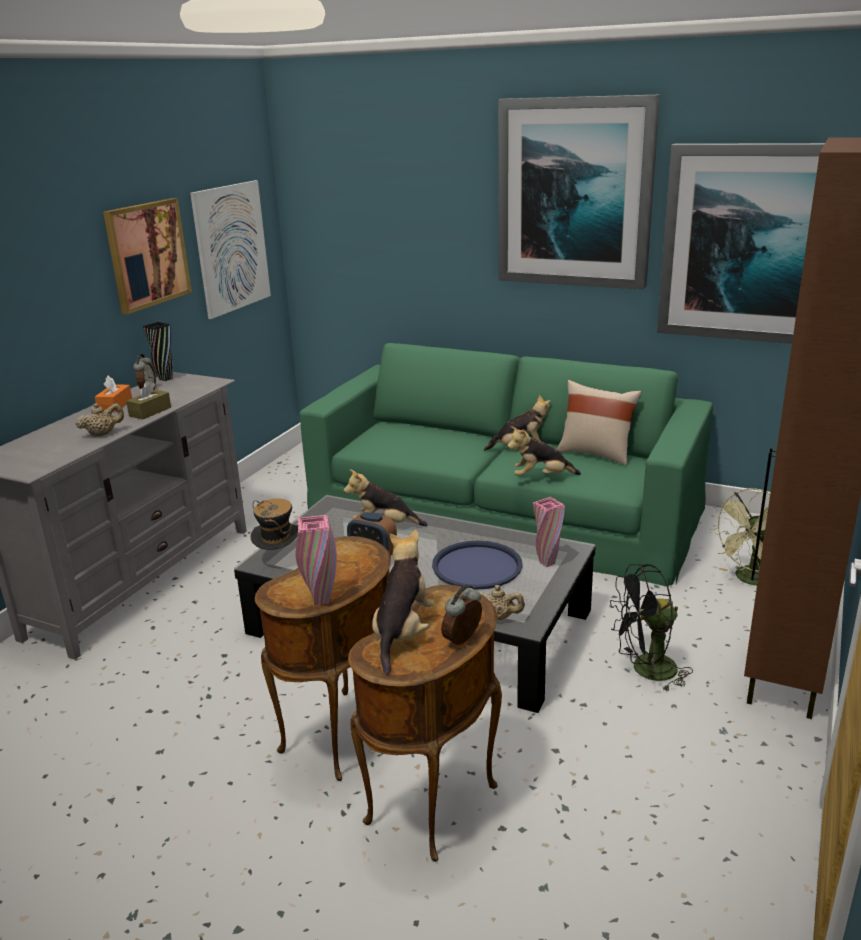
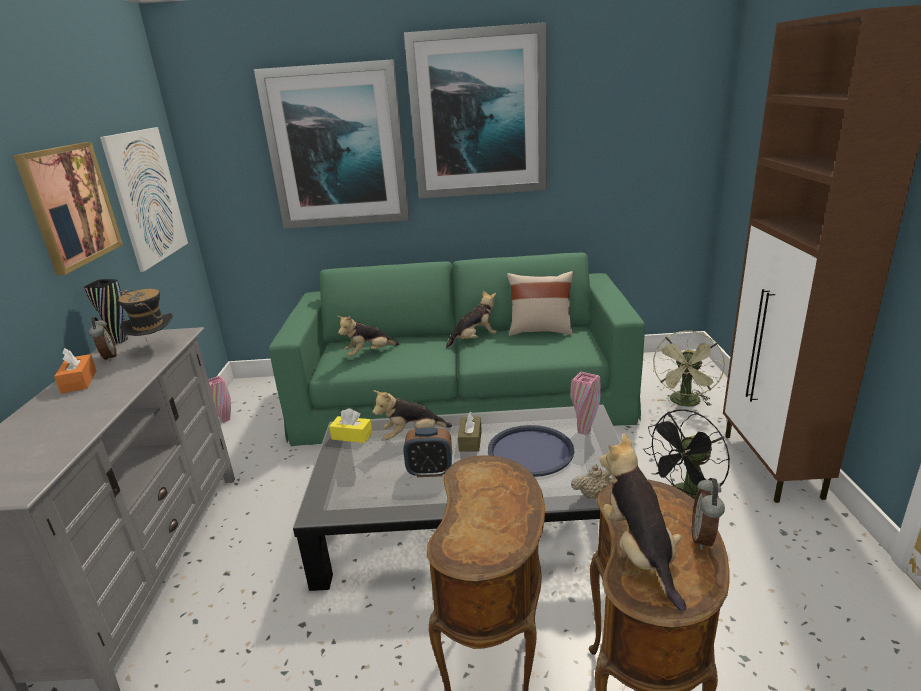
camera: 25 degrees left, 0 degrees up
beige teapot [75,403,124,437] -> none
brown tissue box [126,381,171,420] -> brown tissue box moved to [458,412,482,451]
hat [250,498,298,550] -> hat moved to [116,289,173,341]
pink vase [295,515,337,606] -> pink vase moved to [208,376,231,423]
plush toy [507,426,581,476] -> plush toy moved to [337,316,400,356]
picture [657,143,825,344] -> picture moved to [254,59,410,229]
none -> yellow tissue box [329,408,372,443]

